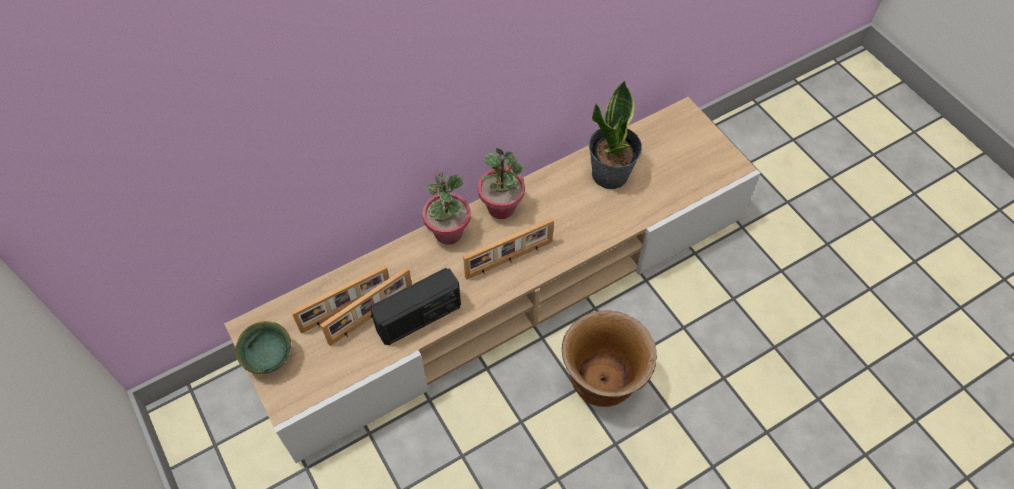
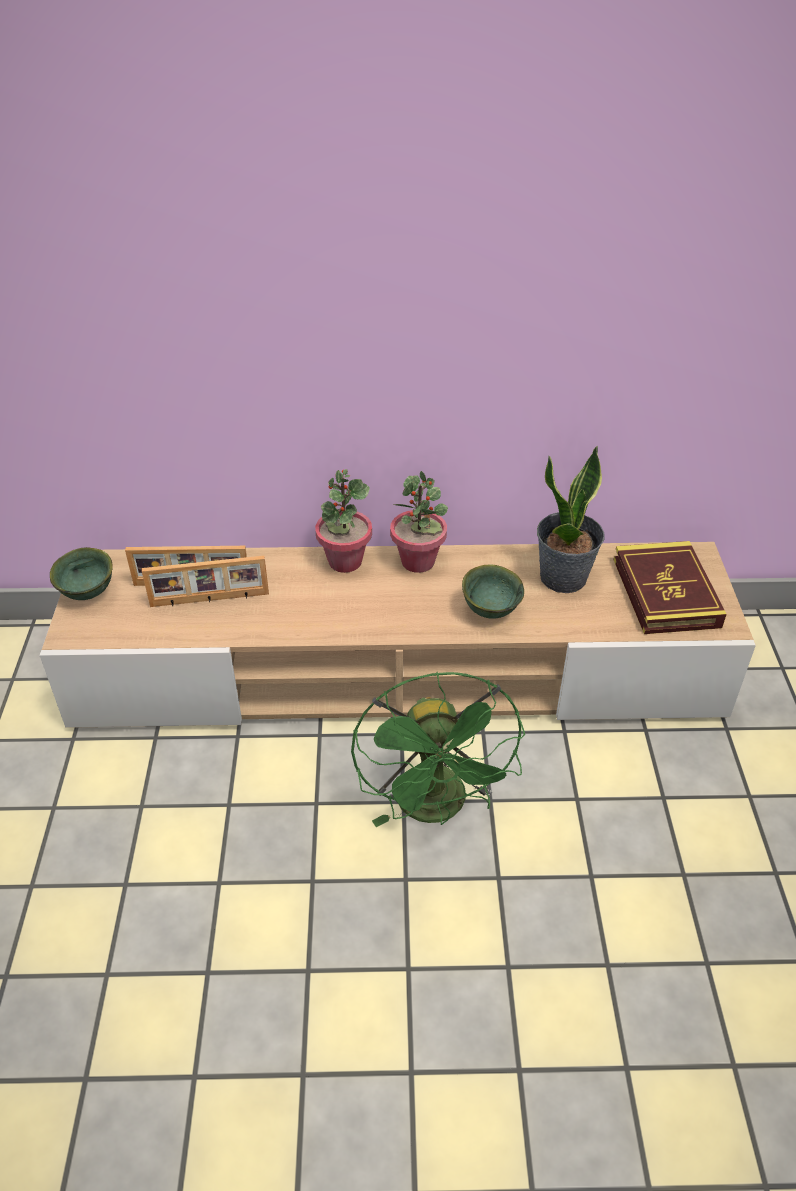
camera: 30 degrees right, 15 degrees down
radio [370,268,461,345] -> none
picture frame [463,218,554,280] -> none
brown planter [562,311,657,407] -> green fan [351,672,525,827]
none -> green bowl [462,564,524,619]
none -> book [614,541,727,634]

